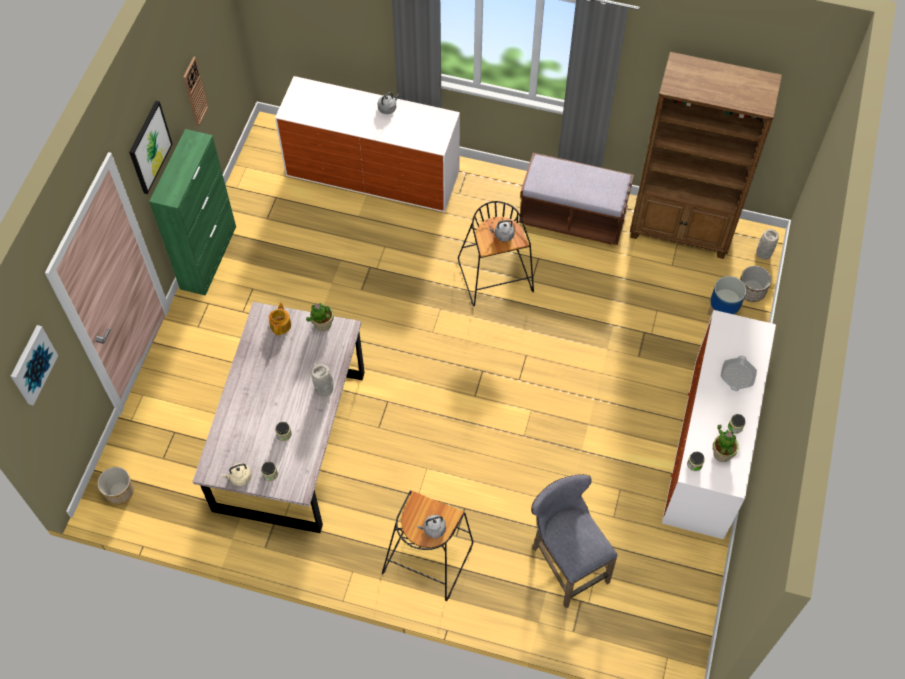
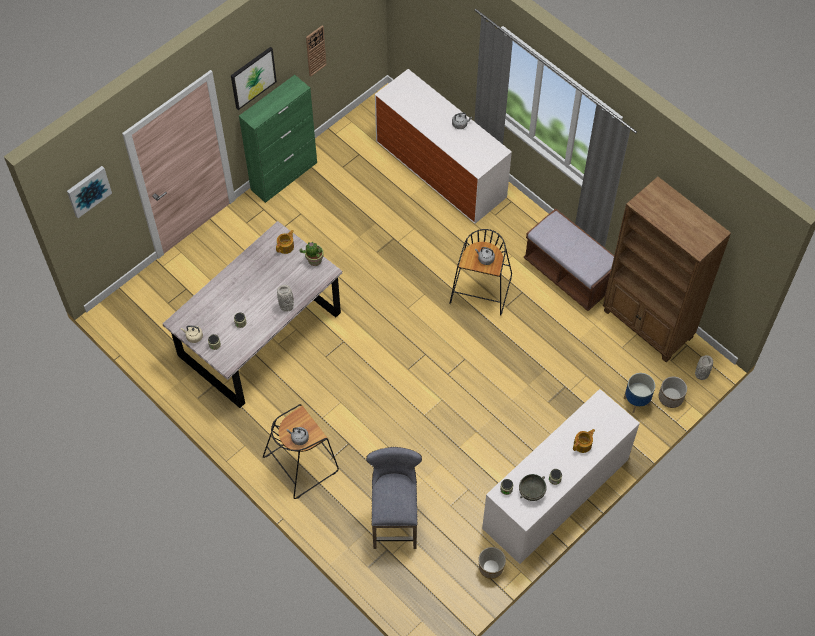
camera: 30 degrees right, 0 degrees up
planter [97,467,134,504] -> planter moved to [478,547,506,579]
potted plant [713,424,739,462] -> grey bowl [519,474,547,501]
frying pan [721,356,757,391] -> teapot [573,429,595,453]

